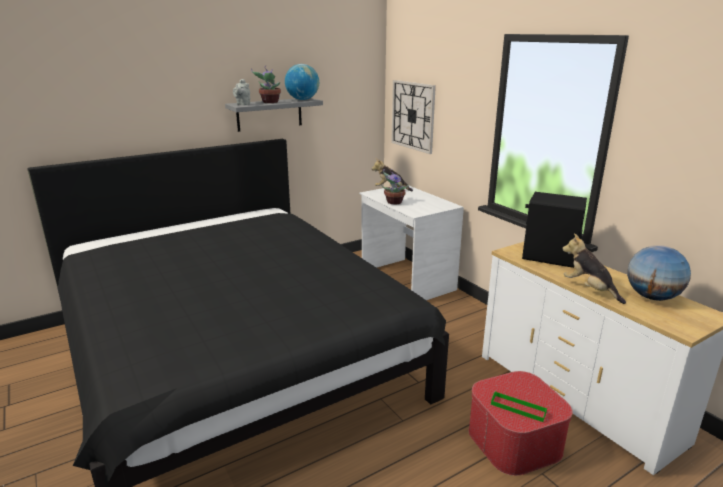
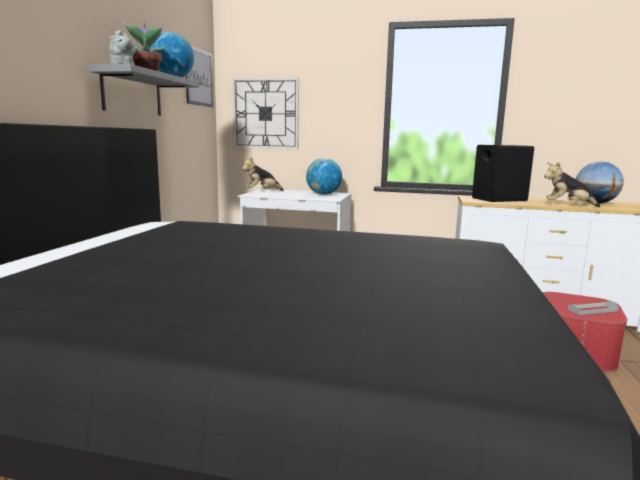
camera: 45 degrees left, 10 degrees down
potted plant [381,169,409,204] -> none
green tray [491,392,547,422] -> grey tray [568,301,619,315]
none -> picture [186,46,214,107]
none -> globe [306,158,342,195]

